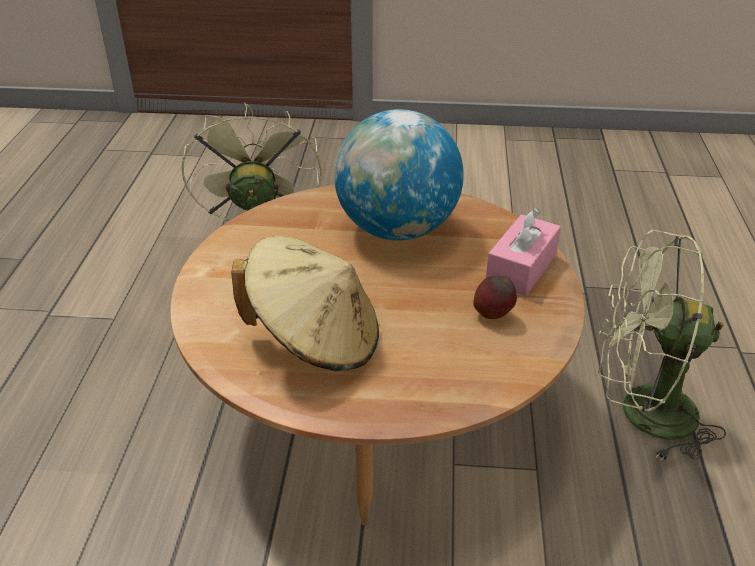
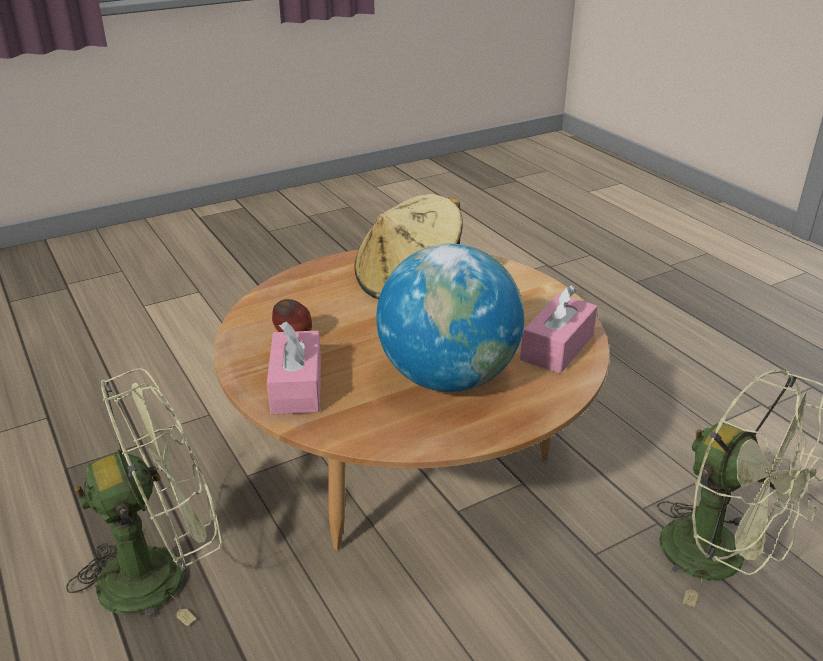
camera: 145 degrees right, 5 degrees down
none -> pink tissue box [520,285,597,374]

